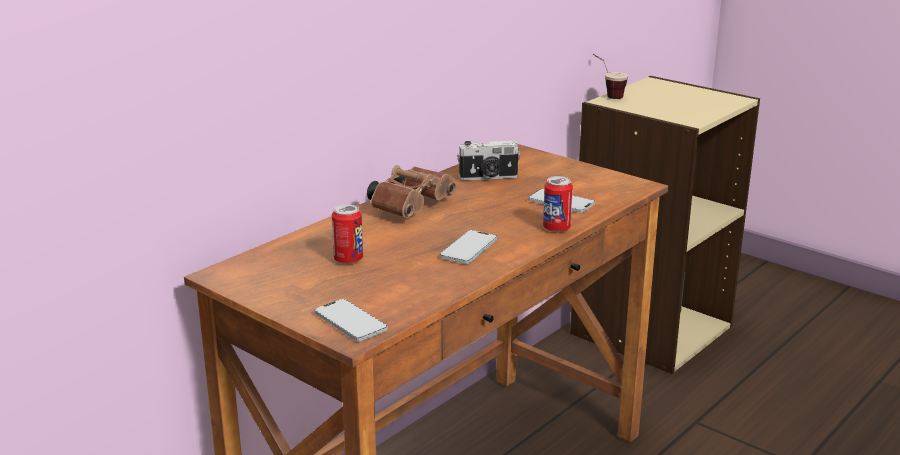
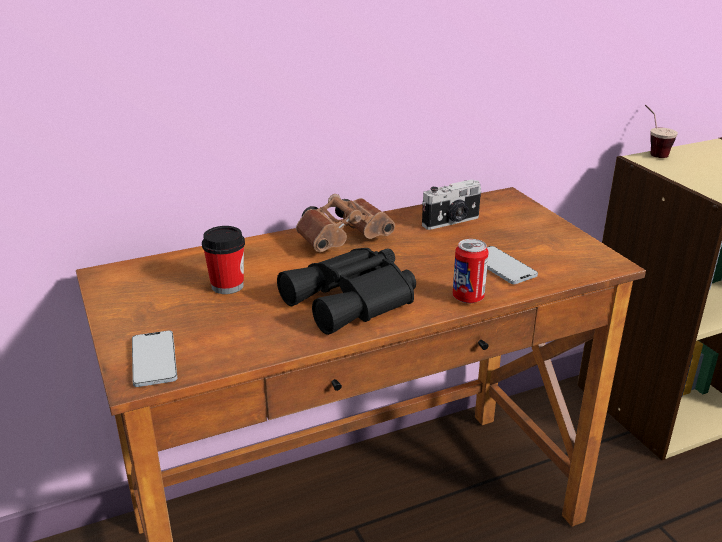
camera: 25 degrees right, 5 degrees up
can [332,204,363,264] -> cup [202,226,245,294]
phone [439,230,497,264] -> black binoculars [277,248,416,335]
camera [457,141,520,180] -> camera turned 45 degrees counterclockwise [422,179,481,230]

